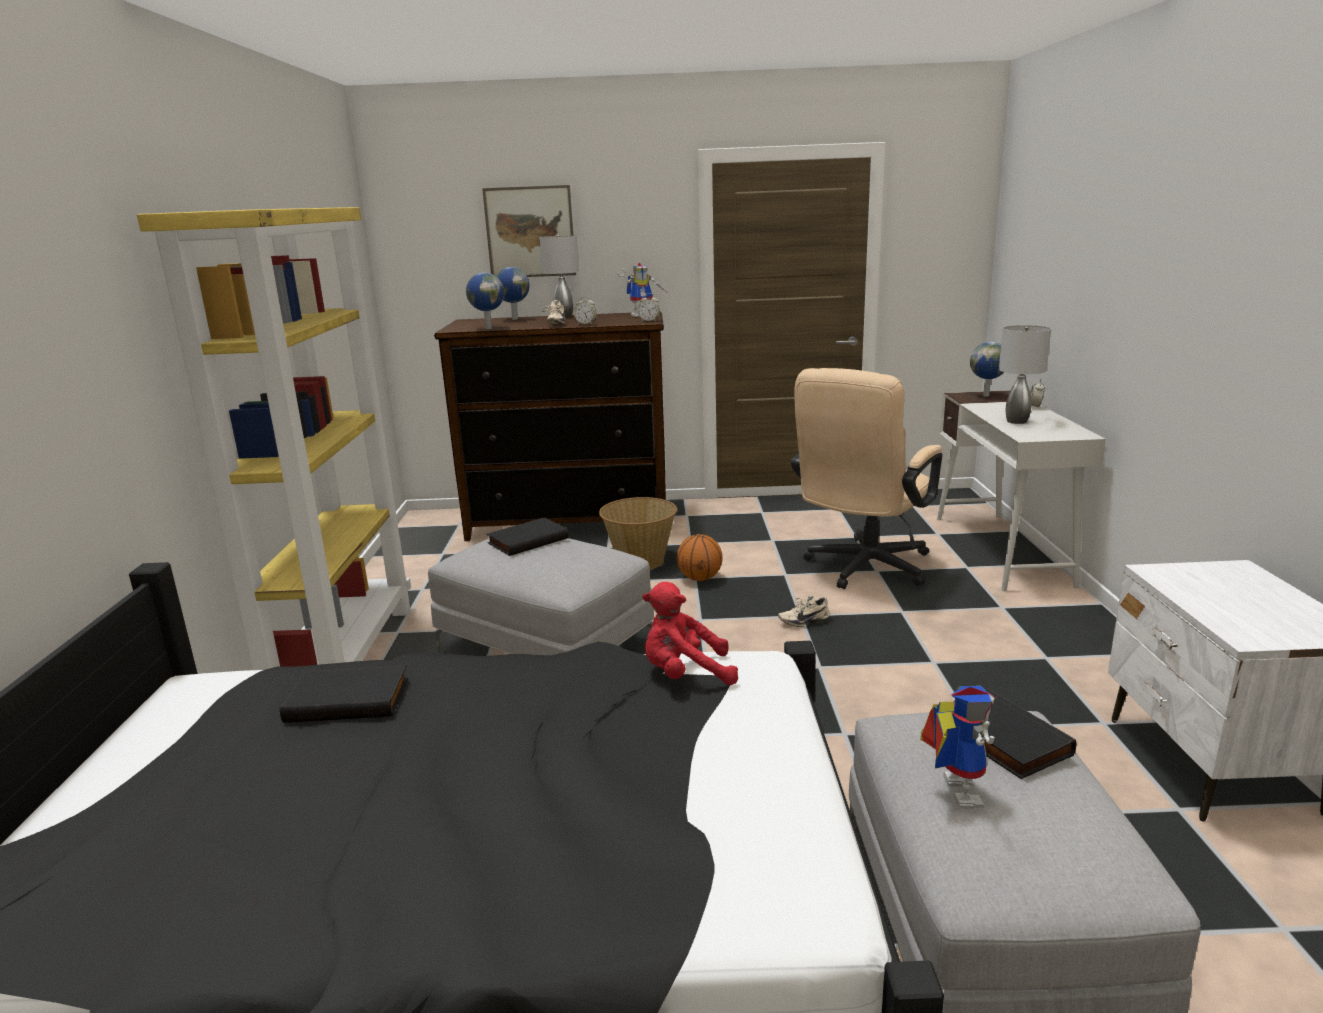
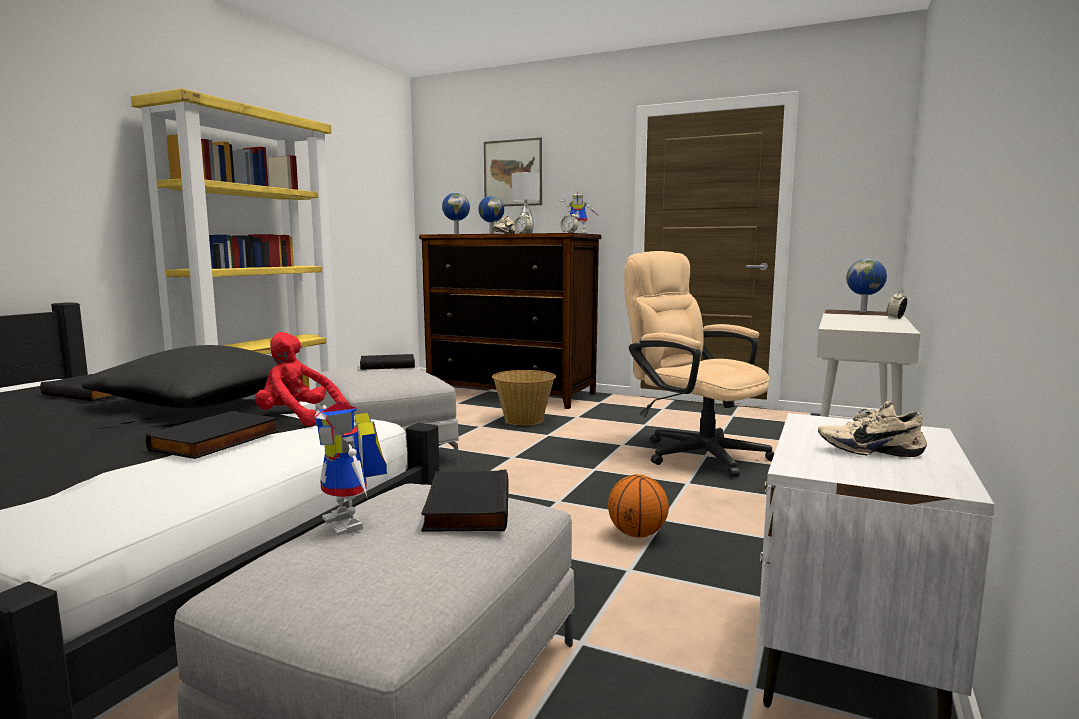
camera: 25 degrees right, 10 degrees down
basketball [677,534,723,581] -> basketball moved to [608,474,669,538]
beige shoe [778,595,830,627] -> beige shoe moved to [818,401,927,457]
beige office chair [791,368,942,589] -> beige office chair turned 75 degrees clockwise [624,251,774,478]
toy robot [920,686,995,809] -> toy robot turned 120 degrees clockwise [314,402,387,536]
grey table lamp [999,325,1051,424] -> none
none -> black pillow [81,345,278,408]
none -> black book [146,411,279,459]

